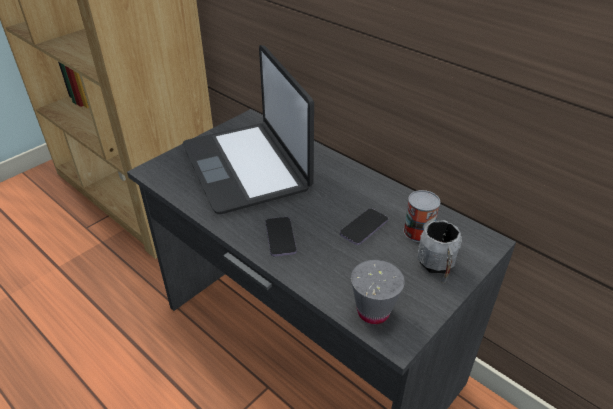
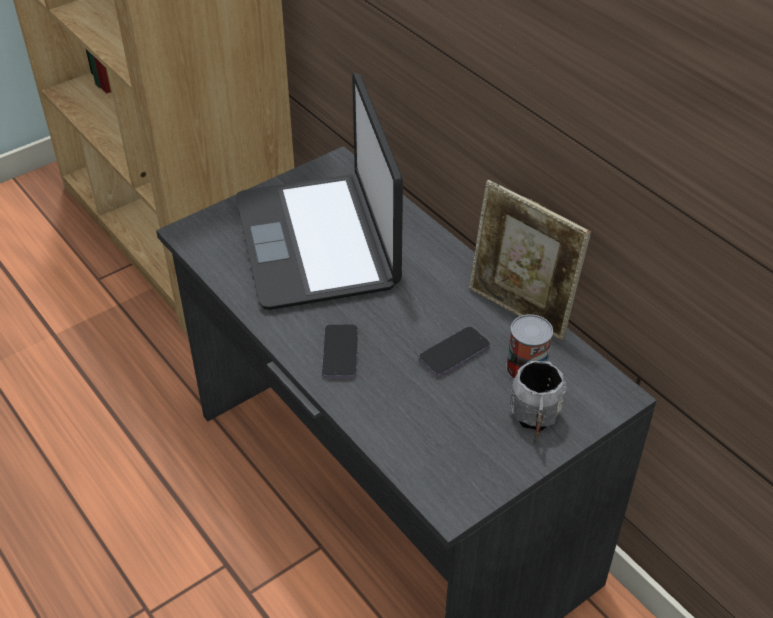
camera: 10 degrees right, 5 degrees up
grey cup [351,260,405,324] -> none
none -> picture frame [469,180,591,340]

